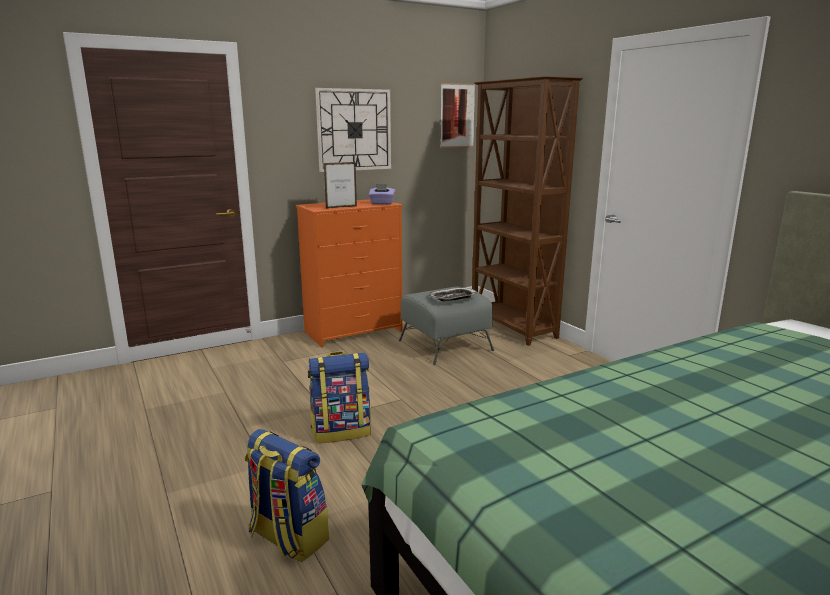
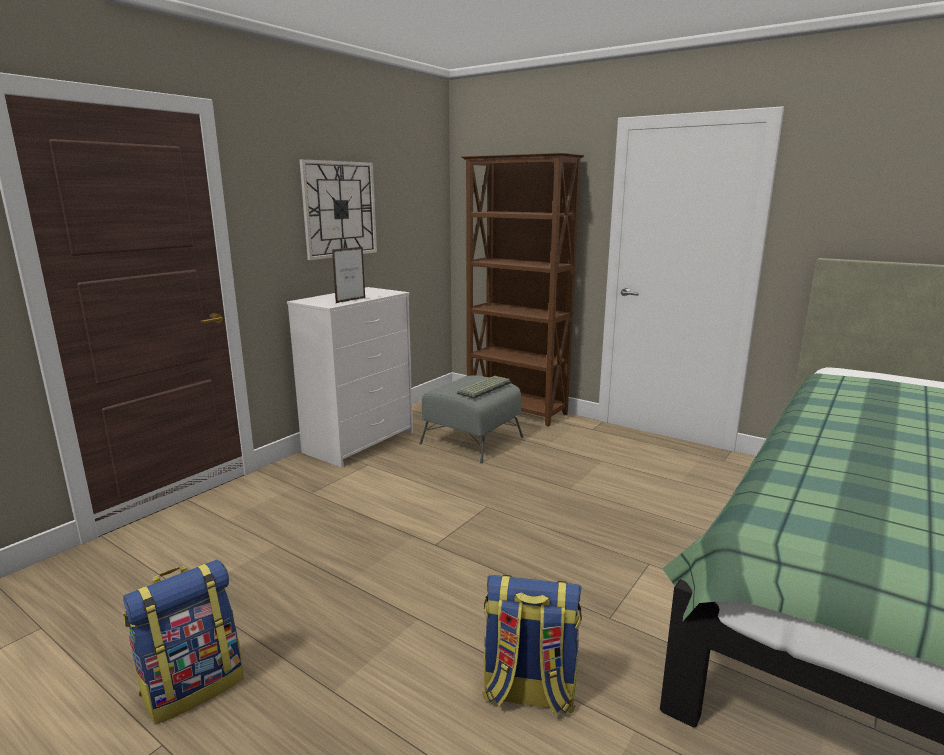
camera: 25 degrees left, 0 degrees up
orange dresser [296,199,403,348] -> white dresser [287,287,413,468]
backpack [308,352,371,443] -> backpack moved to [123,560,244,724]
purple tissue box [369,184,395,204] -> none
tray [428,287,478,301] -> keyboard [457,376,511,398]
picture [440,83,475,148] -> none

